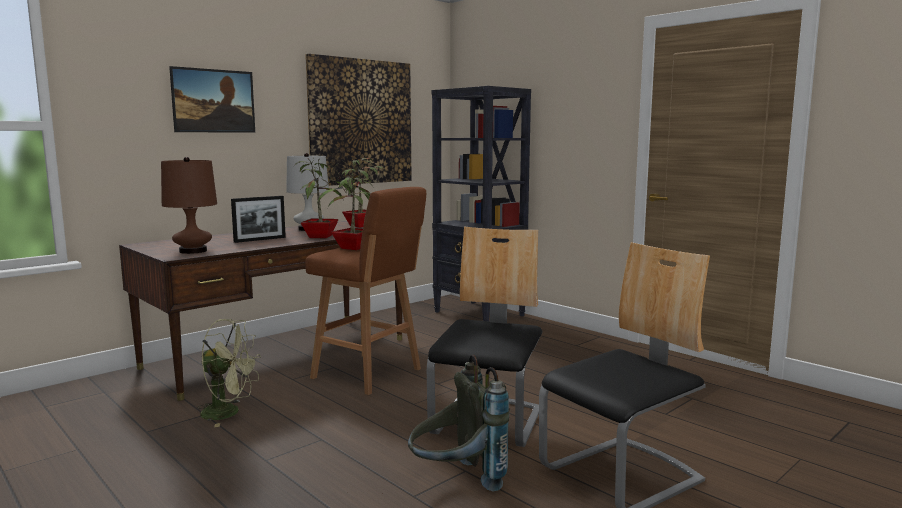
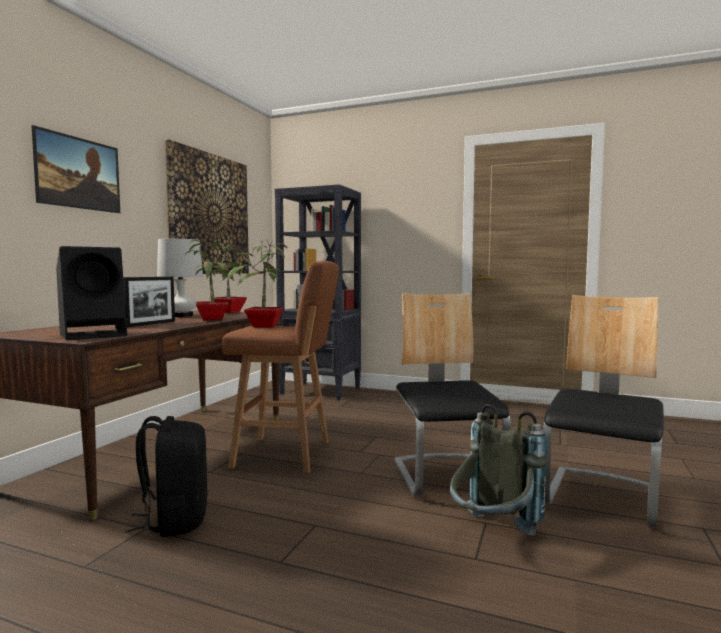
camera: 25 degrees left, 5 degrees down
brown table lamp [161,157,217,254] -> black speaker [56,246,127,340]
green fan [197,319,261,427] -> black backpack [125,416,207,537]

